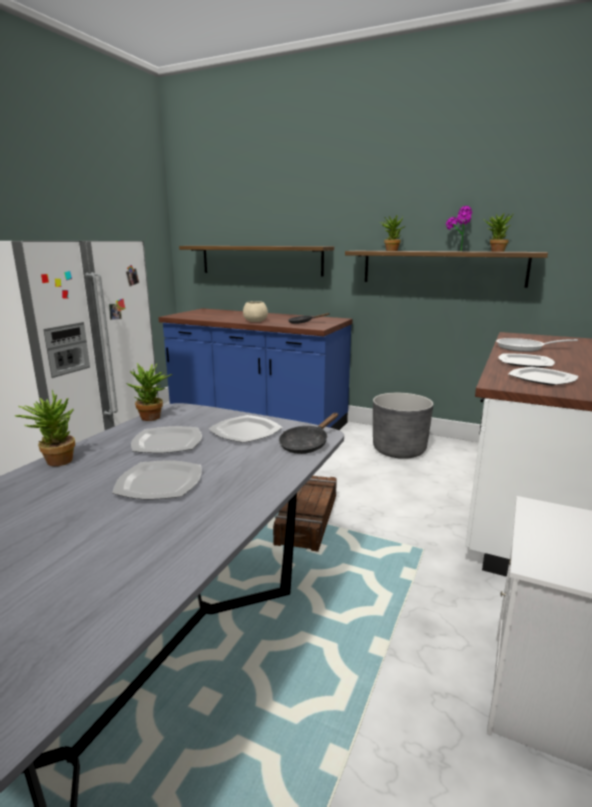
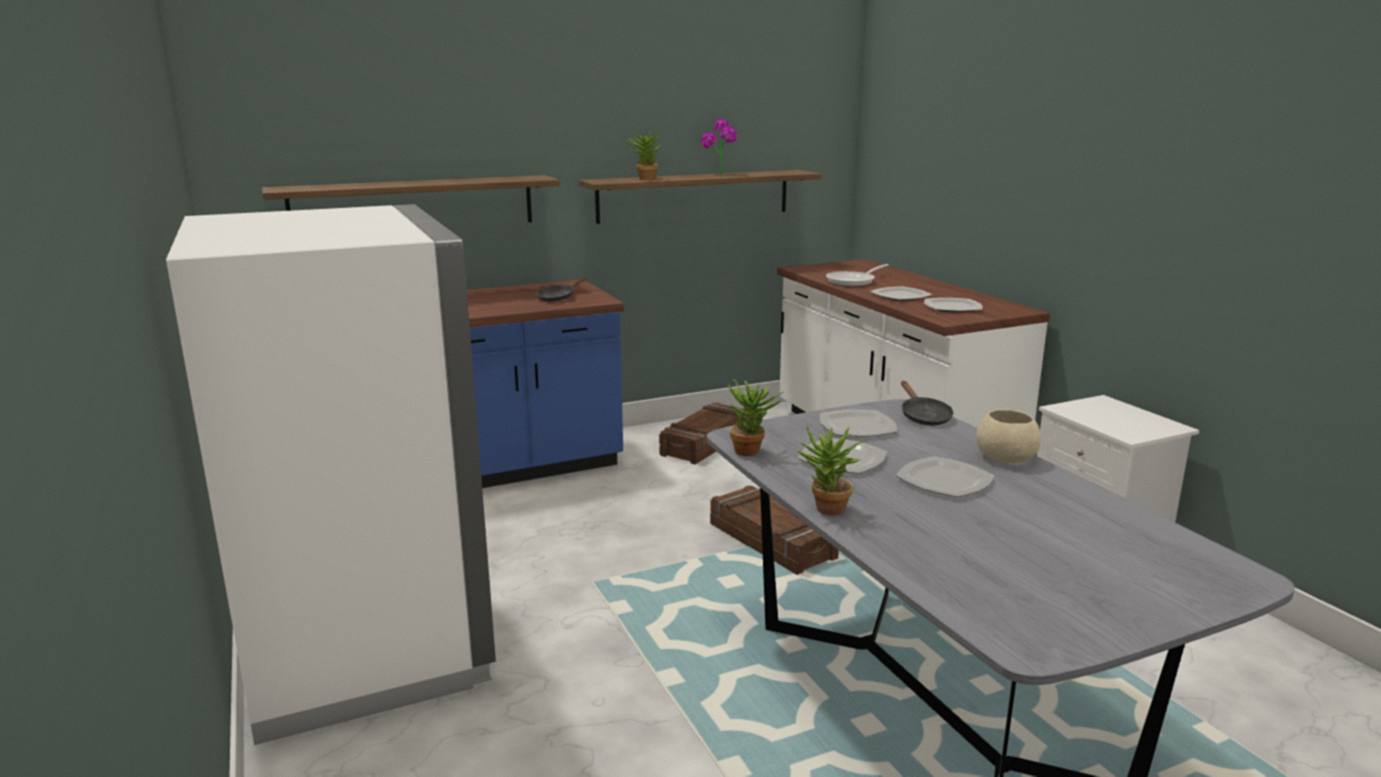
camera: 50 degrees left, 0 degrees up
beige bowl [243,301,268,322] -> beige bowl moved to [976,409,1041,464]
grey planter [373,393,433,459] -> crate [659,402,747,464]
potted plant [483,213,514,252] -> none

